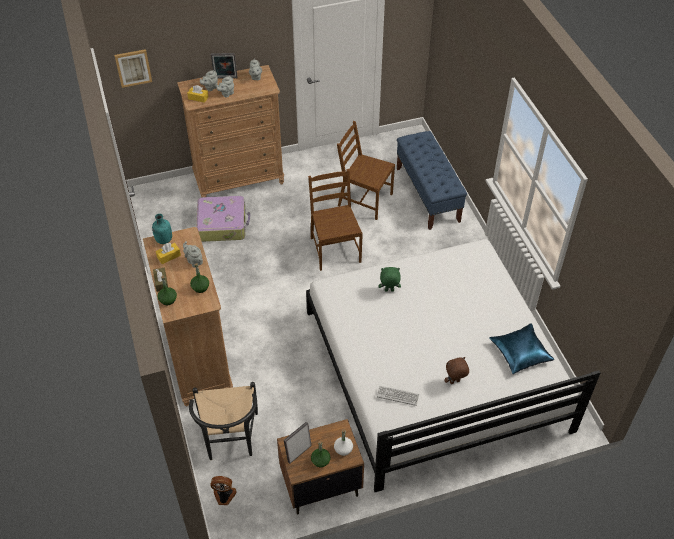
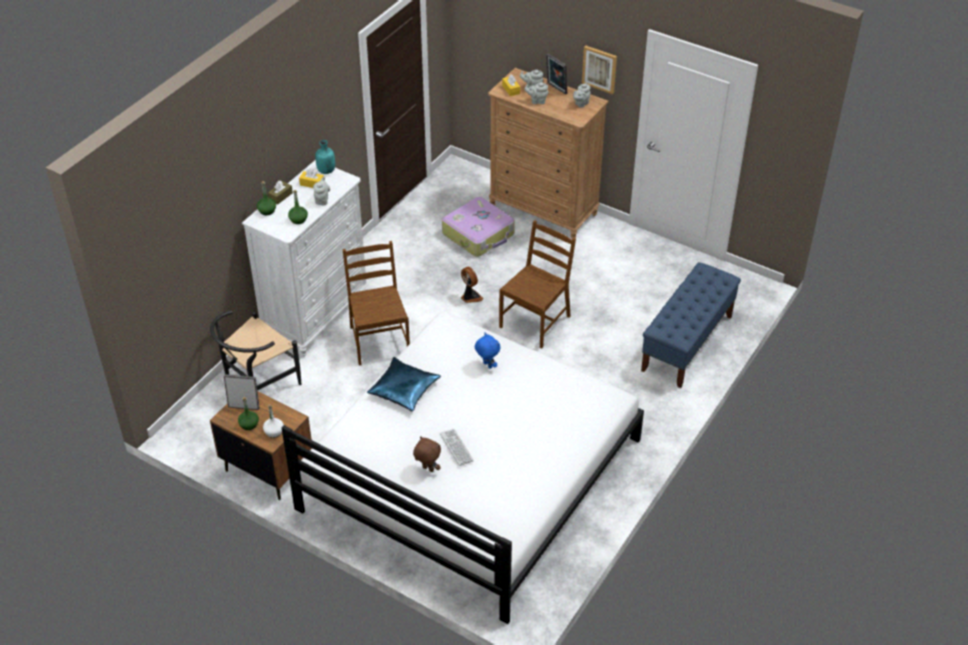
camera: 50 degrees right, 5 degrees down
picture [114,49,152,88] -> picture moved to [582,45,617,94]
brown dresser [143,227,233,406] -> white dresser [242,160,368,357]
fan [211,476,237,505] -> fan moved to [461,267,483,303]
brown chair [337,121,395,220] -> brown chair moved to [343,241,410,365]
keyboard [377,386,419,406] -> keyboard moved to [440,429,474,466]
green plush toy [379,267,401,292] -> blue plush toy [475,333,500,369]
blue pillow [489,323,554,374] -> blue pillow moved to [367,357,441,412]

